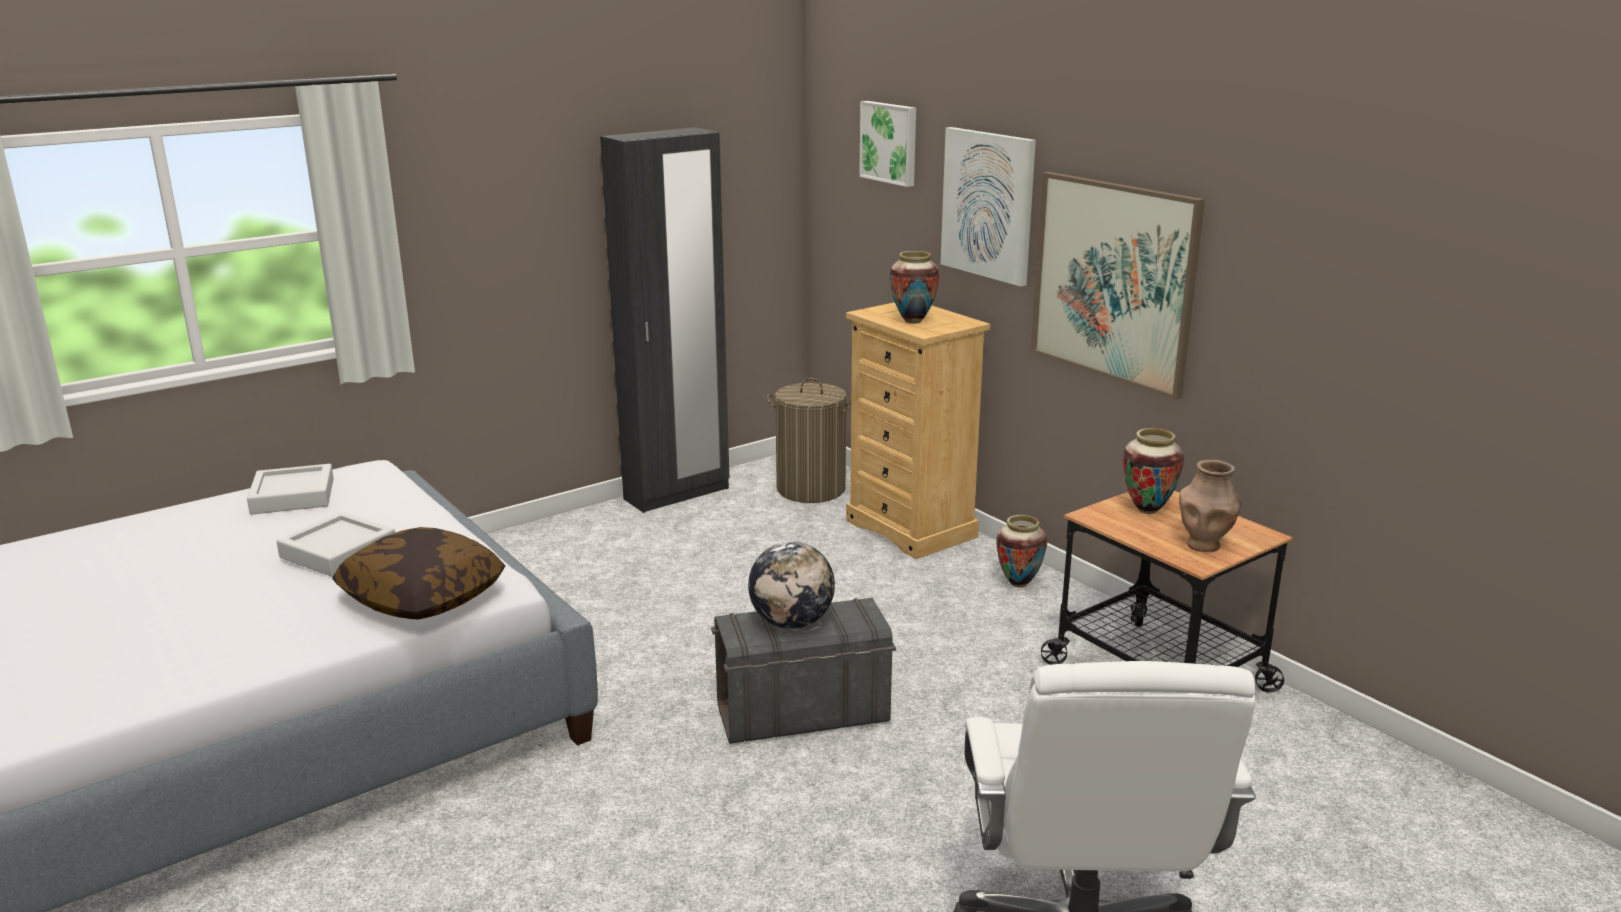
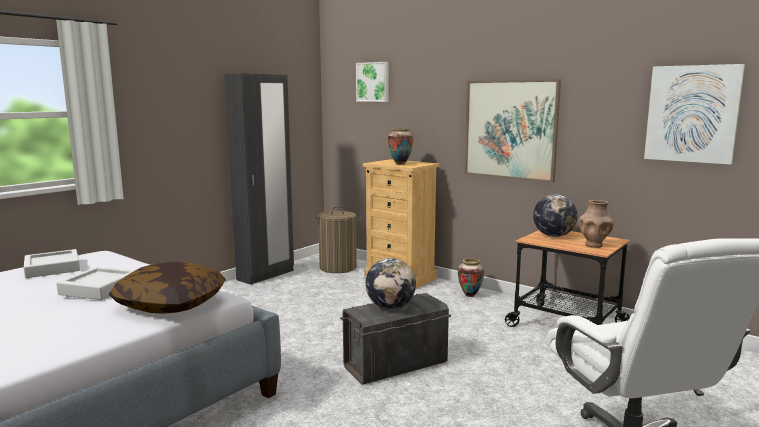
camera: 15 degrees left, 10 degrees down
picture [941,127,1036,286] -> picture moved to [644,64,745,165]
vase [1123,428,1184,514] -> globe [533,194,578,237]

